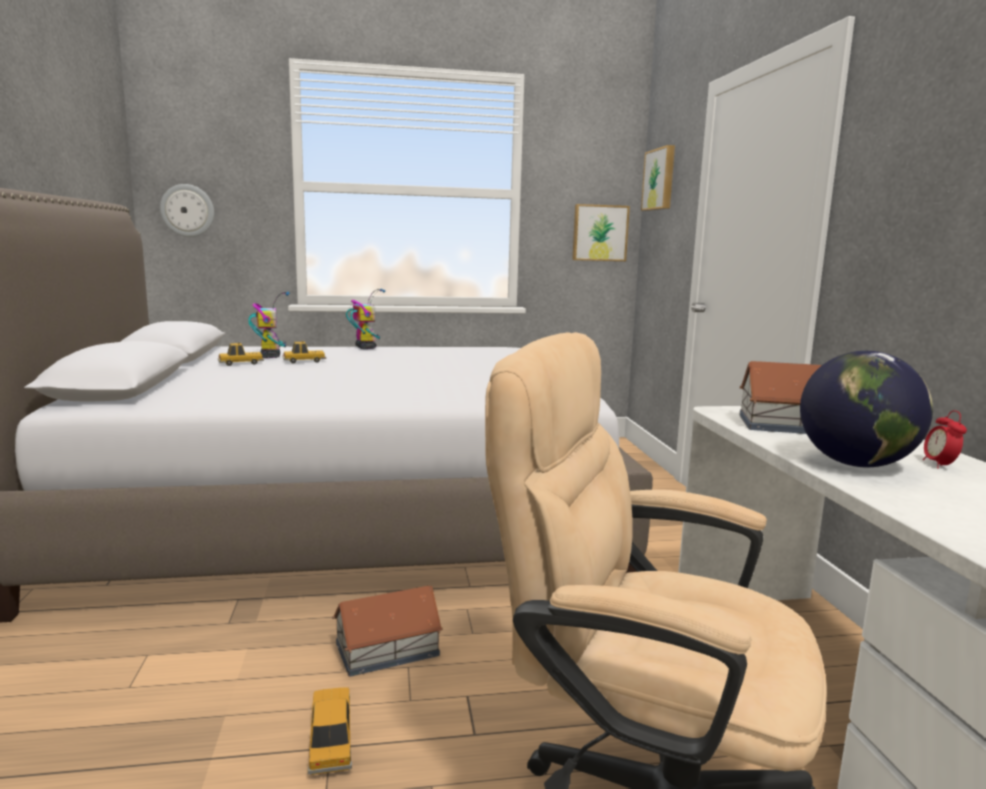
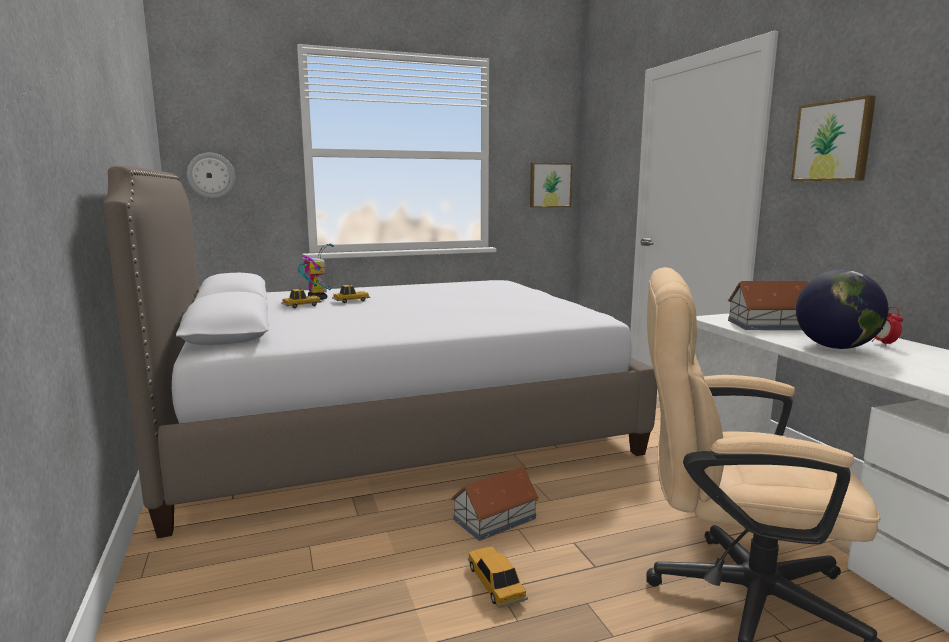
camera: 10 degrees left, 0 degrees up
toy robot [346,289,385,349] -> none
picture [641,145,675,211] -> picture moved to [791,95,876,181]

